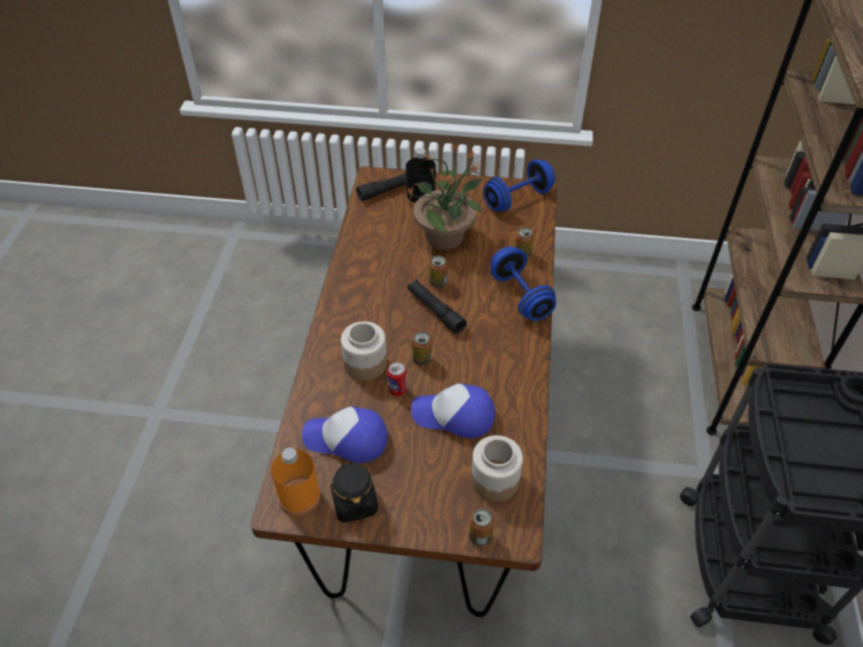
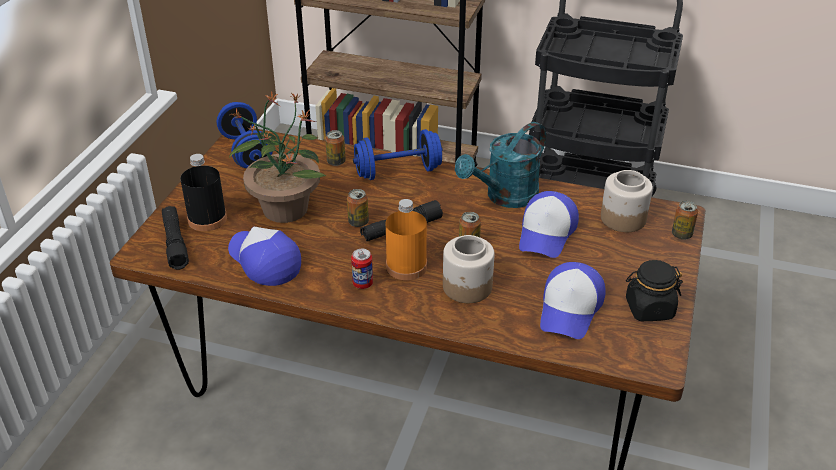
camera: 80 degrees left, 10 degrees down
orange bottle [271,448,321,516] -> orange bottle moved to [386,199,427,280]
can [387,362,407,396] -> can moved to [351,249,373,289]
none -> cap [228,227,301,286]
none -> turquoise watering can [455,122,546,208]

